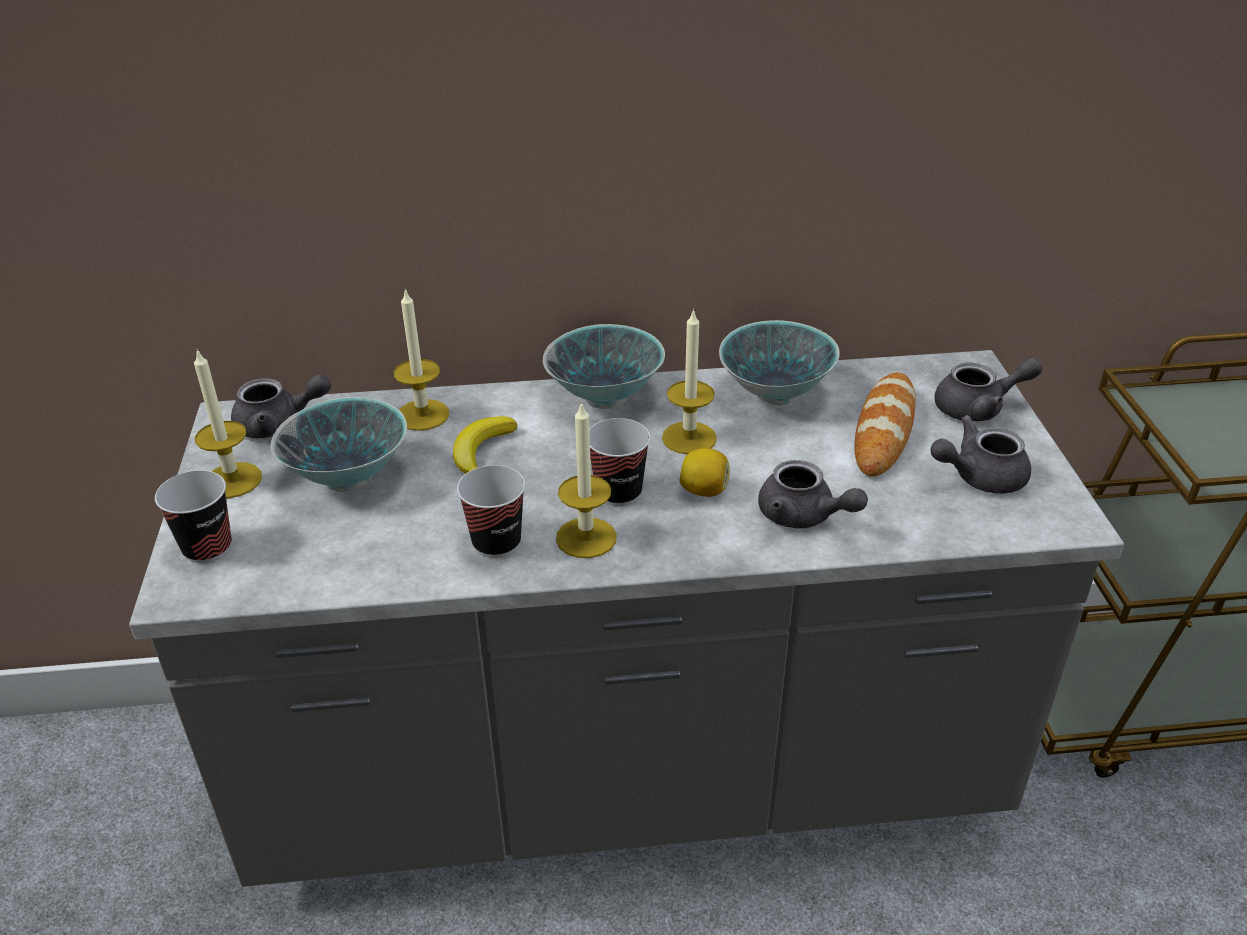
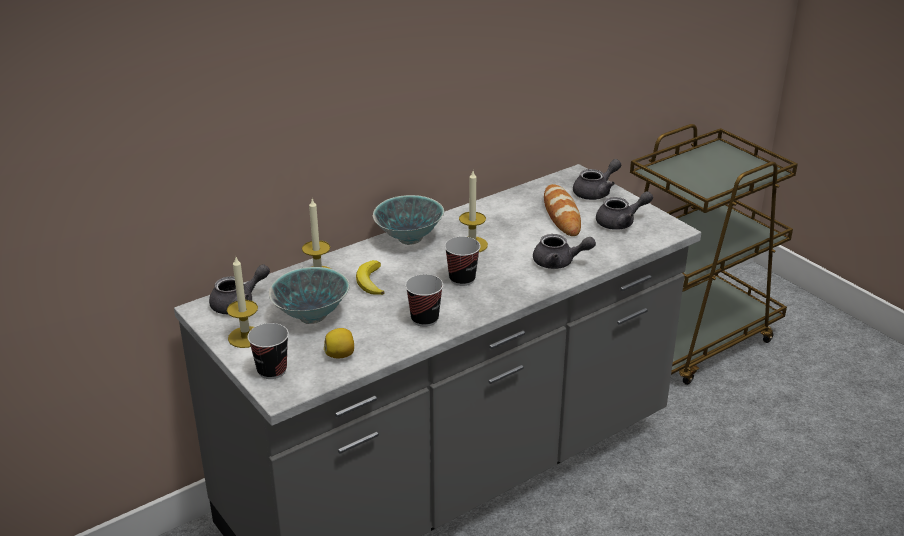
camera: 30 degrees left, 5 degrees down
candle [556,402,617,558] -> none
lemon [679,448,730,497] -> lemon moved to [324,328,354,358]
bowl [719,320,840,406] -> none
grey teapot [930,415,1031,494] -> grey teapot turned 150 degrees counterclockwise [596,191,653,230]

